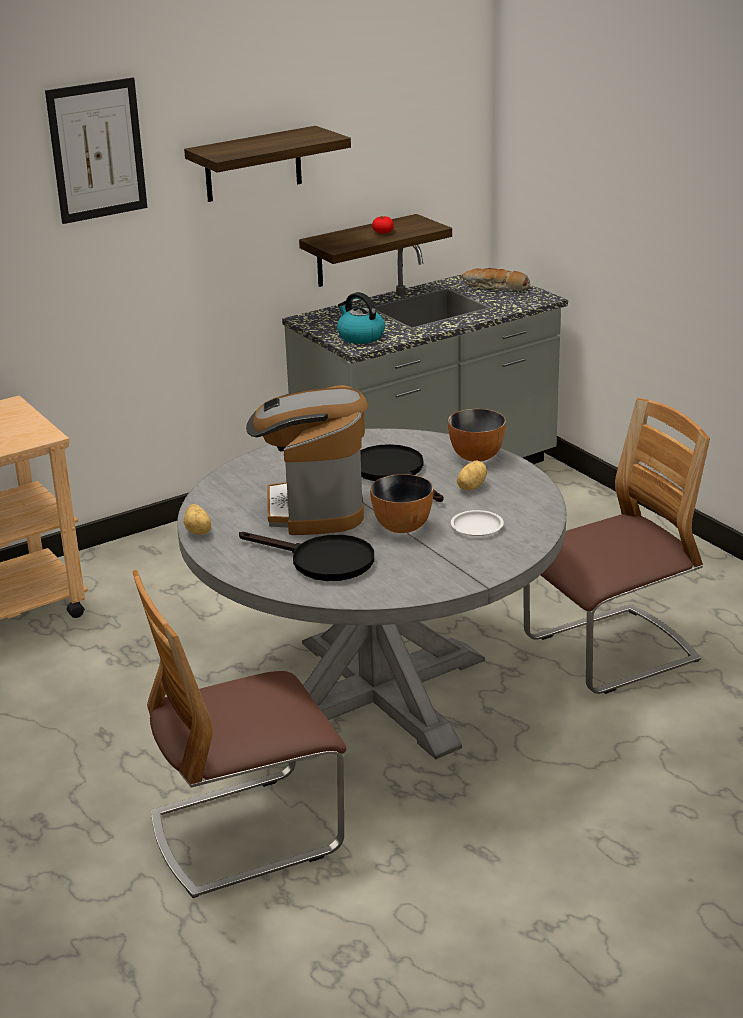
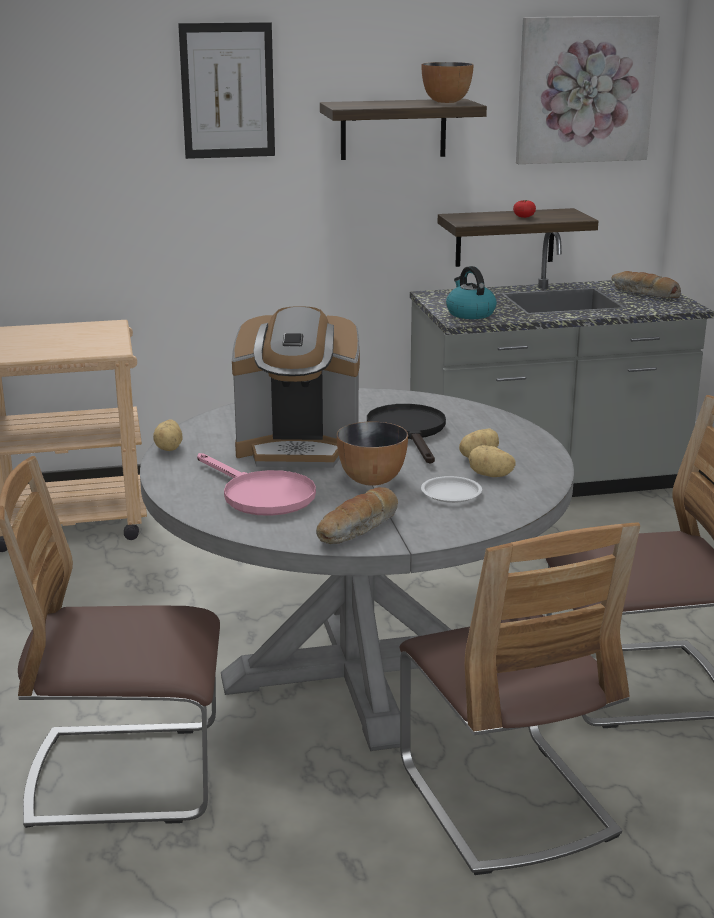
camera: 20 degrees right, 5 degrees down
black frying pan [239,532,374,581] -> pink frying pan [197,453,316,516]
coffee machine [246,385,368,535] -> coffee machine turned 105 degrees counterclockwise [232,306,360,468]
bowl [448,409,506,462] -> bowl moved to [422,62,474,103]
none -> bread [316,487,398,544]
none -> chair [400,522,640,875]
none -> potato [469,445,516,477]
none -> picture [516,16,660,164]

